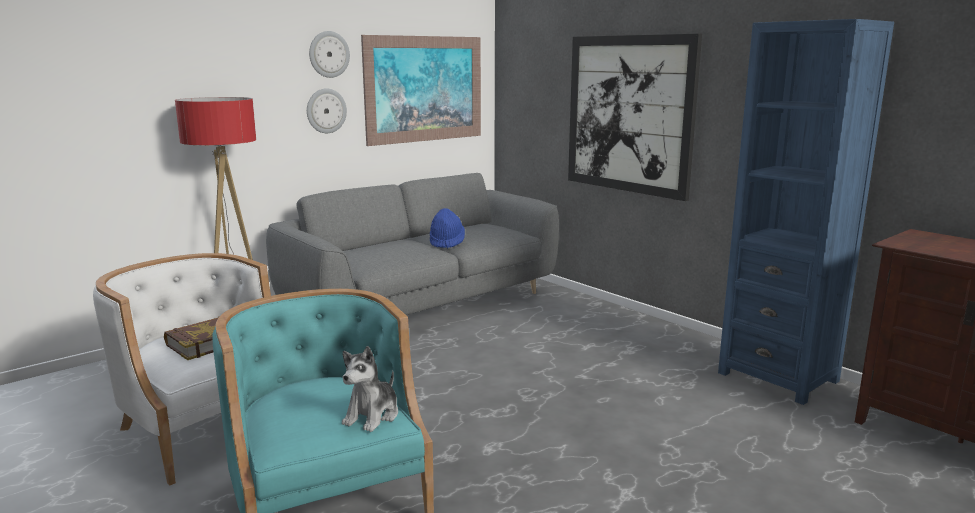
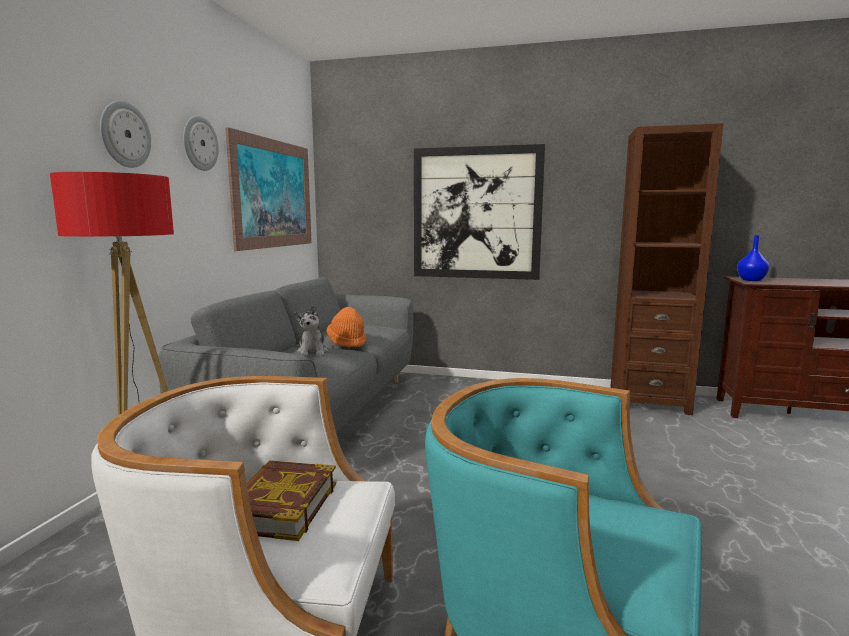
camera: 35 degrees left, 5 degrees down
wall clock [307,88,347,133] -> wall clock moved to [100,101,151,168]
plush toy [342,346,398,432] -> plush toy moved to [294,305,328,357]
blue hat [430,208,465,248] -> orange hat [326,307,366,348]
blue bookcase [718,19,894,405] -> brown bookcase [610,123,723,415]
none -> blue vase [737,235,770,281]

